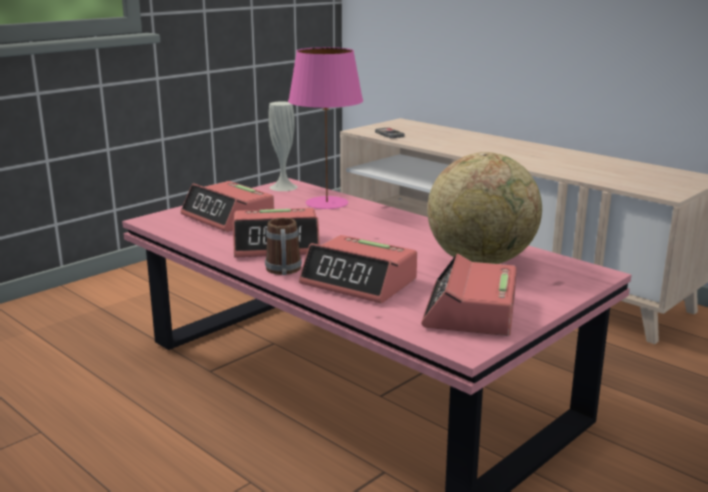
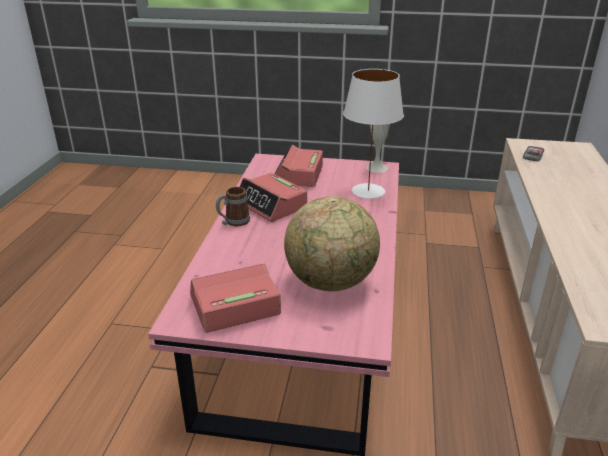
camera: 55 degrees right, 10 degrees up
pink table lamp [288,47,363,209] -> white table lamp [343,69,404,199]
alarm clock [299,235,417,303] -> none

